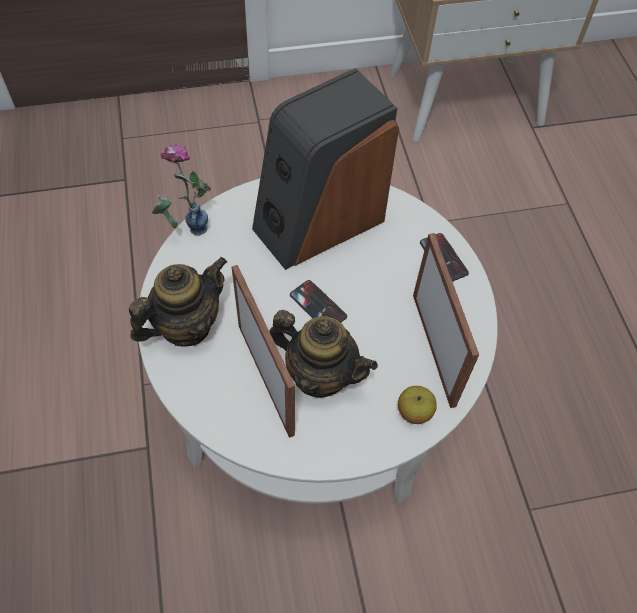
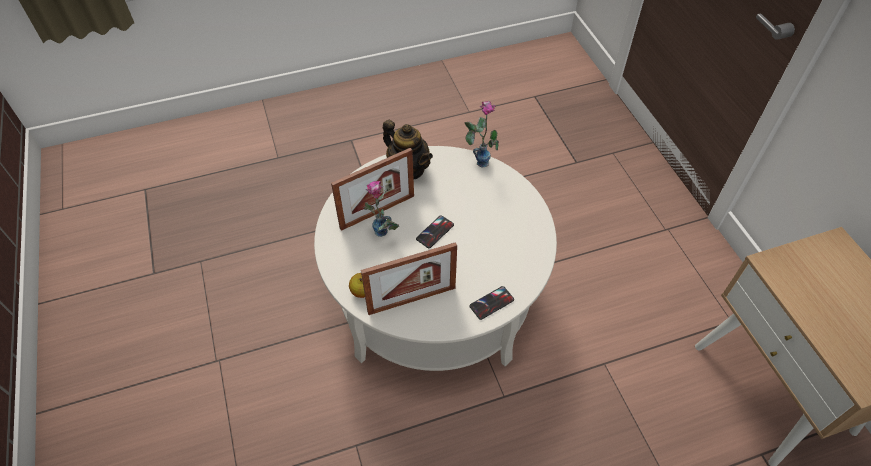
camera: 85 degrees right, 5 degrees down
speaker [252,68,399,270] -> none
teapot [269,310,378,398] -> vase [364,181,399,237]

